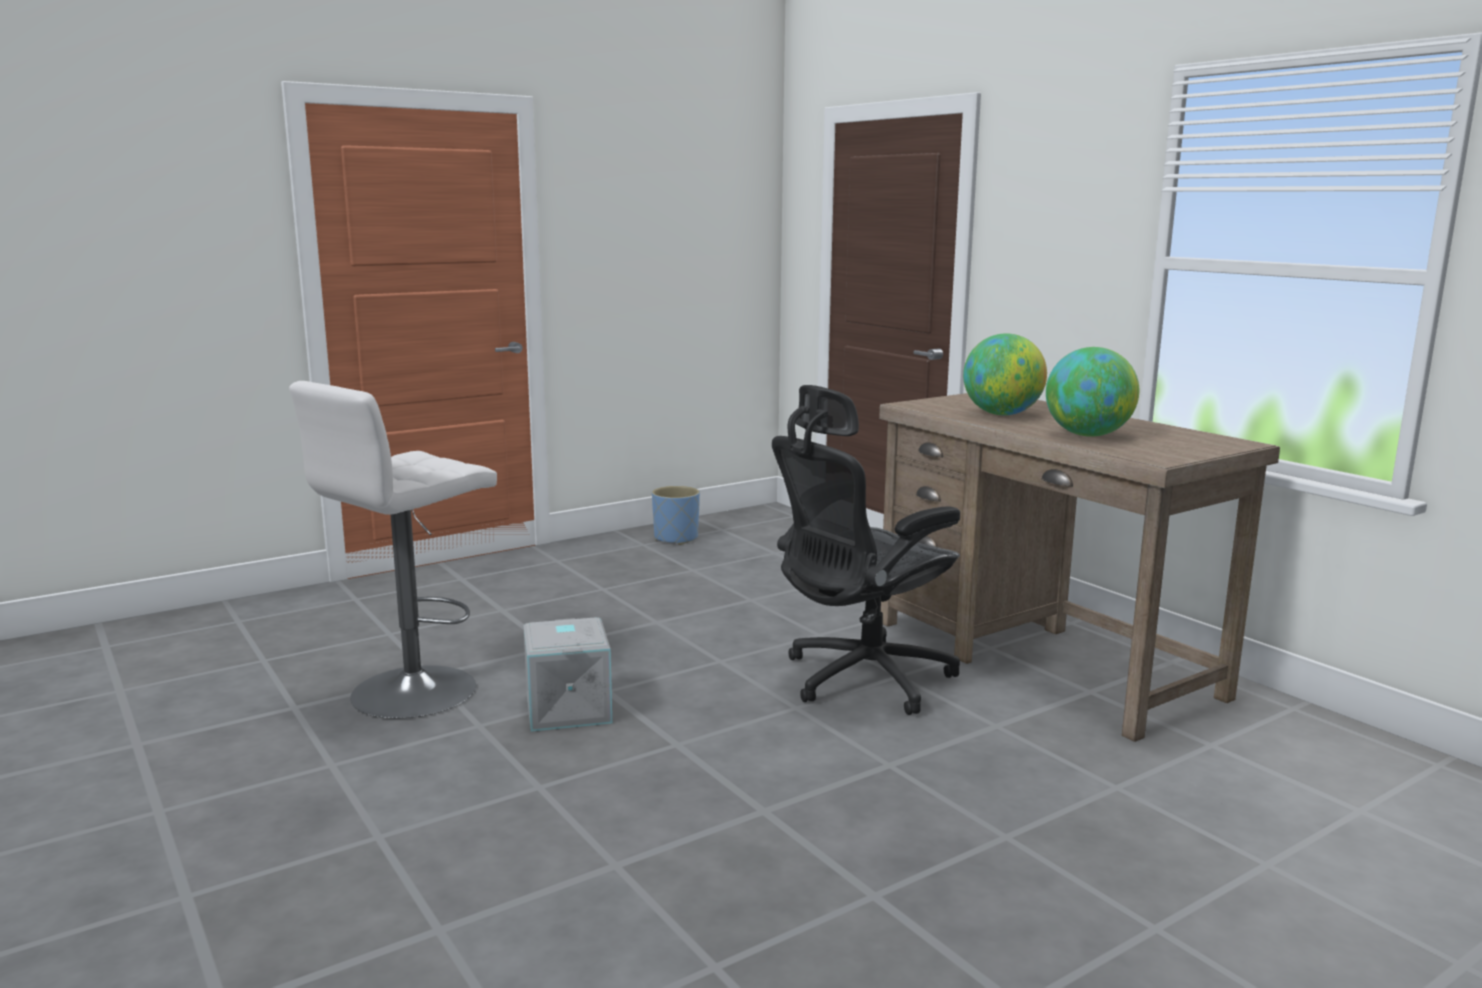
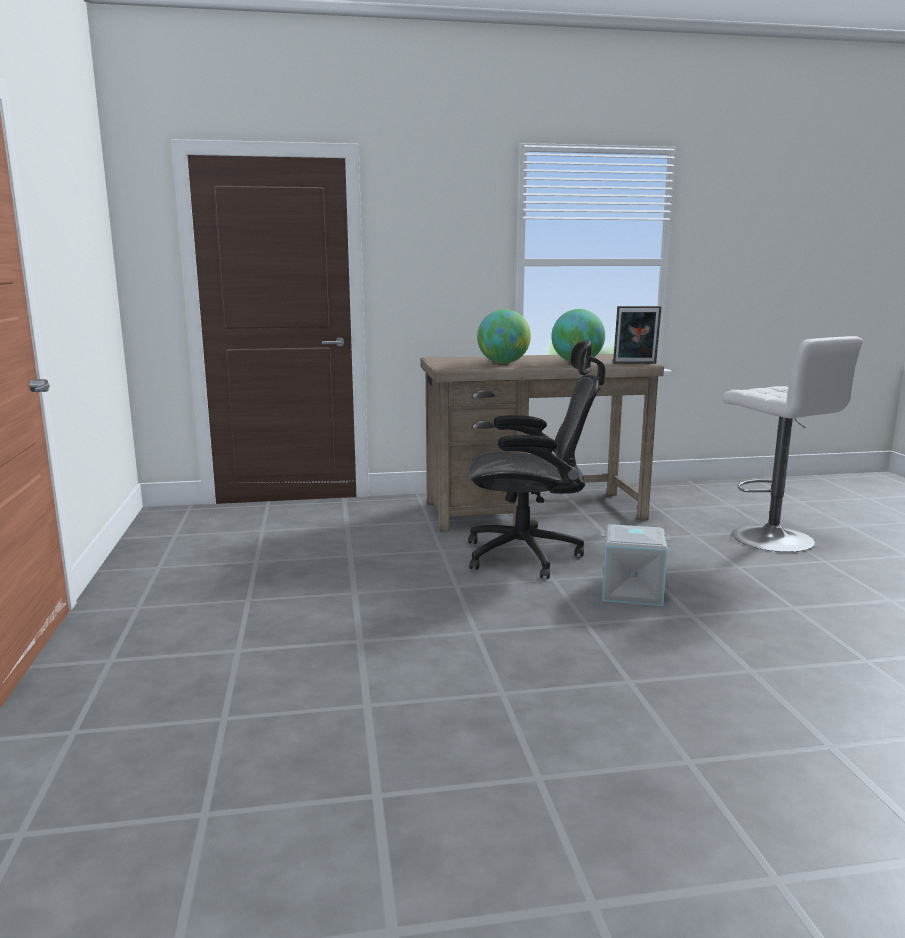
camera: 65 degrees left, 0 degrees up
white stool [289,381,497,718] -> white stool moved to [723,336,863,552]
grey storage box [523,617,612,731] -> grey storage box moved to [601,524,670,606]
blue planter [652,486,700,545] -> none
office chair [772,385,960,715] -> office chair turned 75 degrees counterclockwise [468,340,605,579]
none -> picture frame [613,306,662,364]

